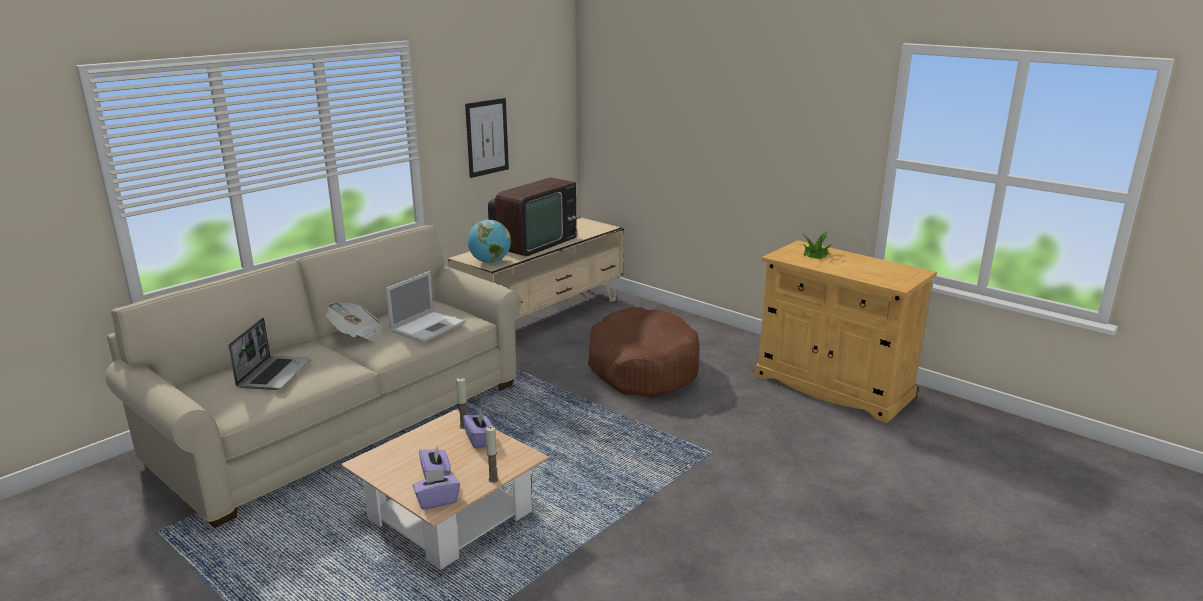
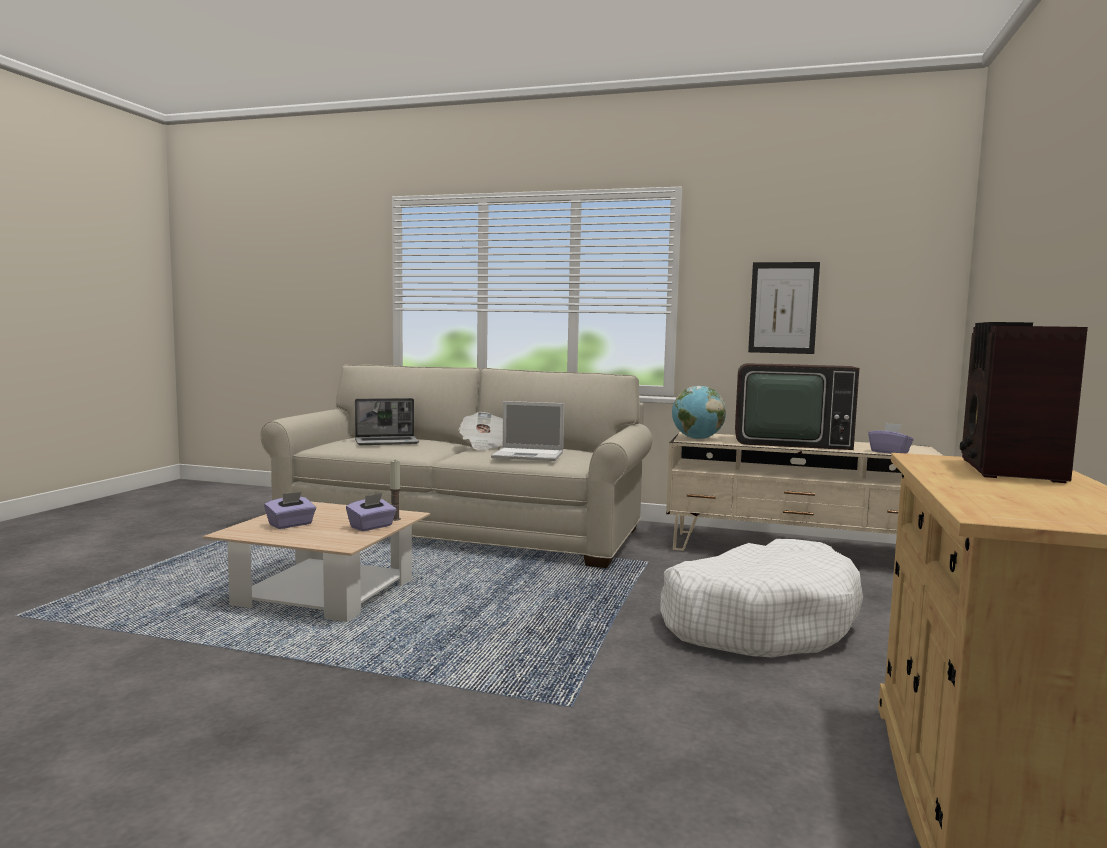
camera: 65 degrees right, 15 degrees down
purple tissue box [413,468,460,510] -> purple tissue box moved to [868,423,914,454]
candle [486,426,499,483] -> none
brown dog bed [588,307,699,398] -> white dog bed [660,539,863,657]
potted plant [802,232,832,259] -> radio [960,322,1088,483]

